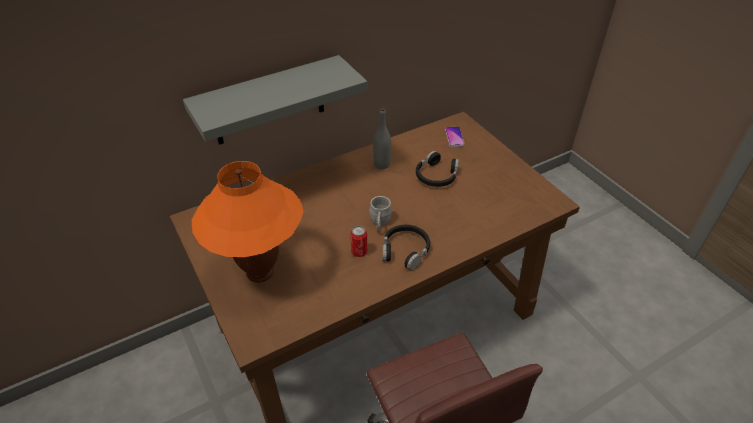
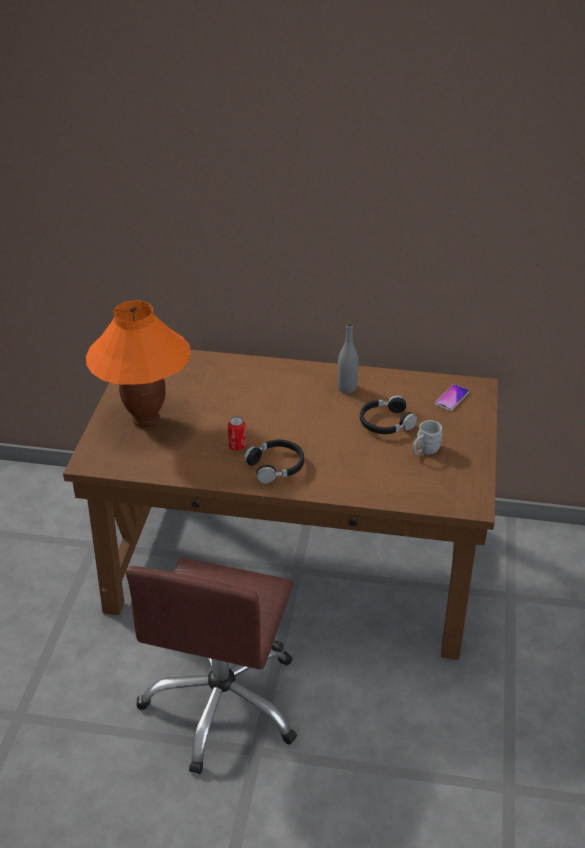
camera: 40 degrees right, 5 degrees down
grey shelf [183,55,368,145] -> none
grey mug [369,196,392,231] -> grey mug moved to [412,420,443,455]

